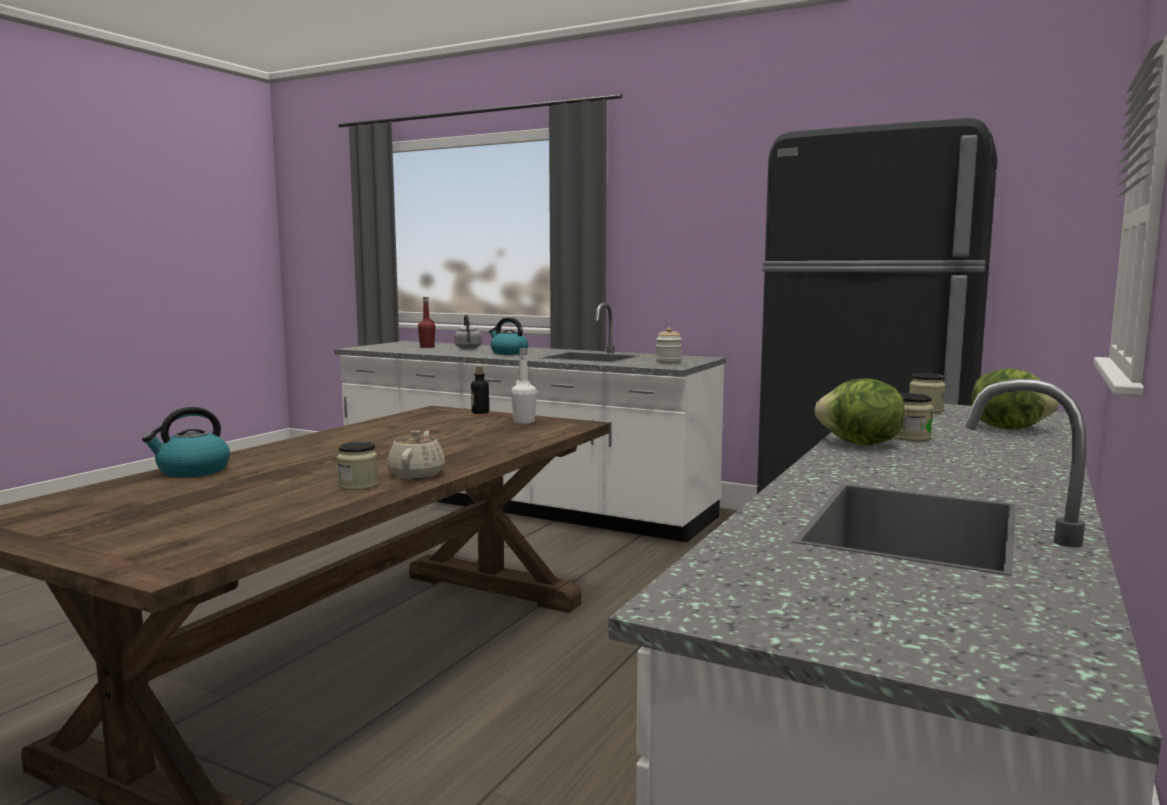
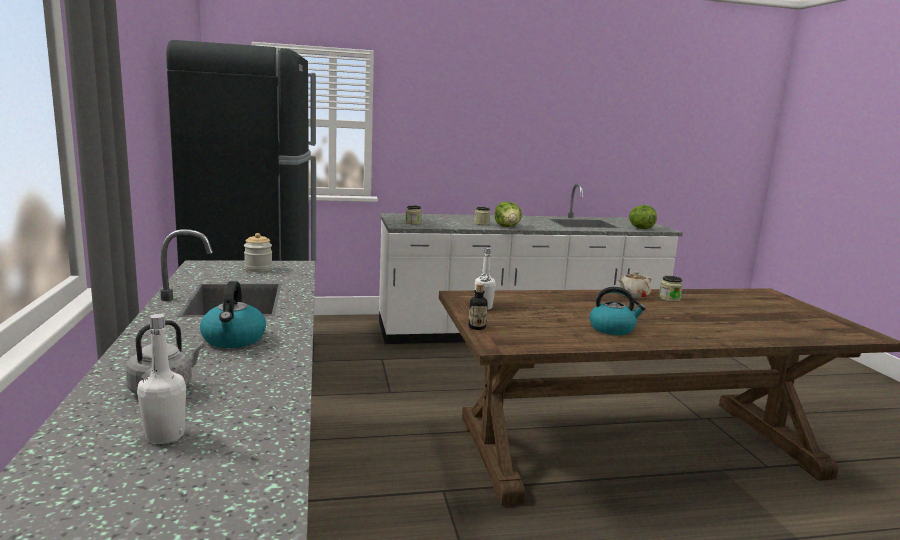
camera: 130 degrees left, 5 degrees up
kettle [142,407,230,477] -> kettle moved to [589,287,646,335]
red bottle [418,297,435,348] -> white bottle [137,314,186,444]
lettuce [972,368,1059,429] -> lettuce moved to [629,205,657,229]

